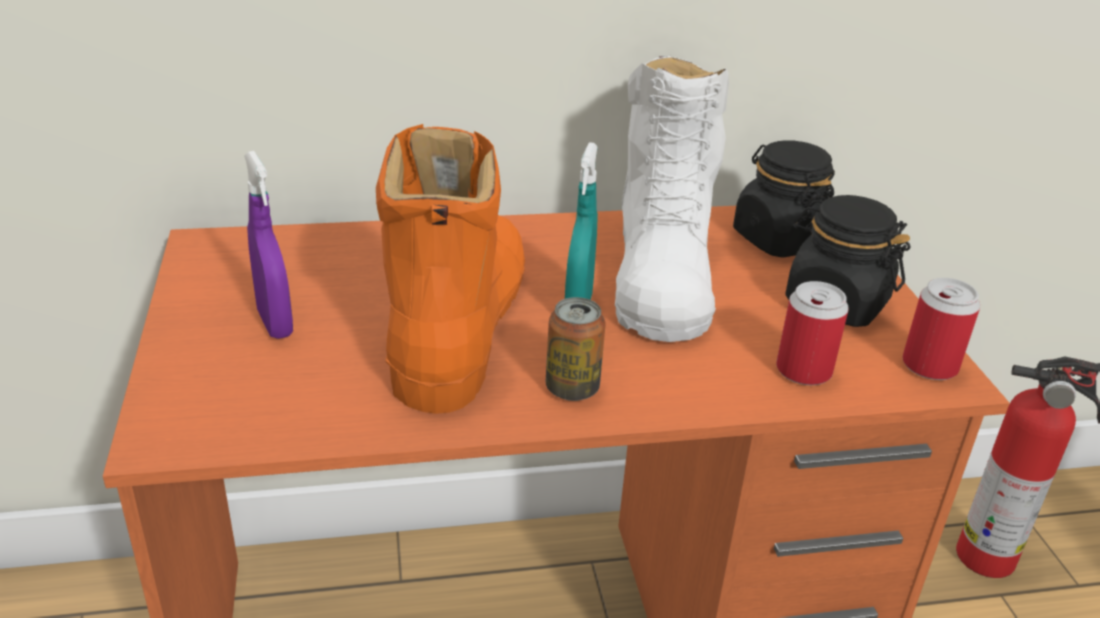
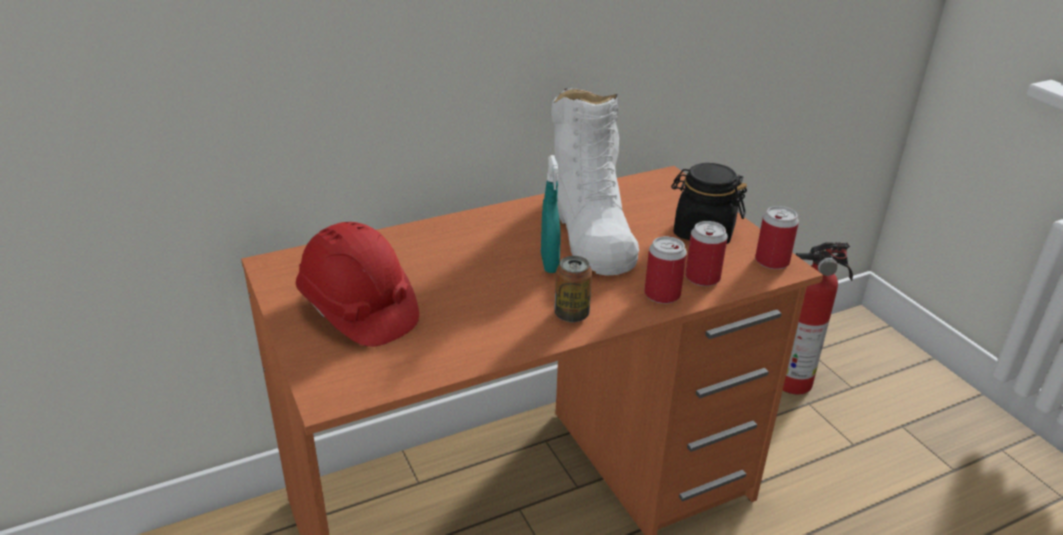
camera: 15 degrees left, 0 degrees up
purple spray bottle [244,151,293,339] -> red hard hat [296,222,419,347]
orange boot [376,124,525,414] -> none
black jar [733,140,835,258] -> none
none -> can [644,236,687,304]

